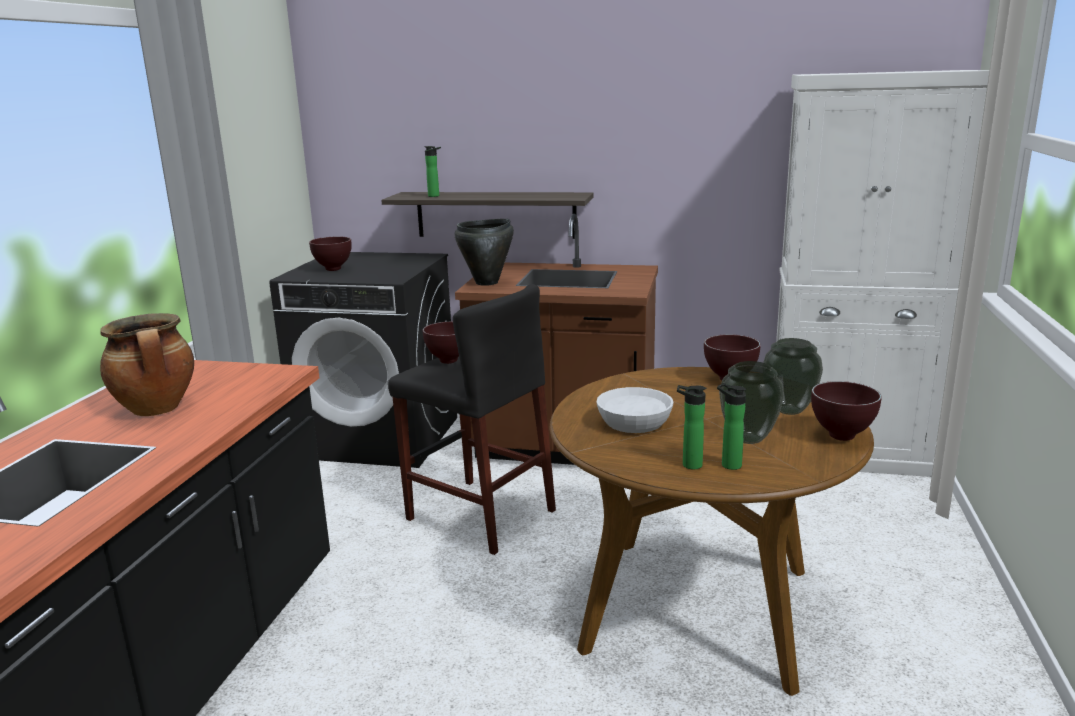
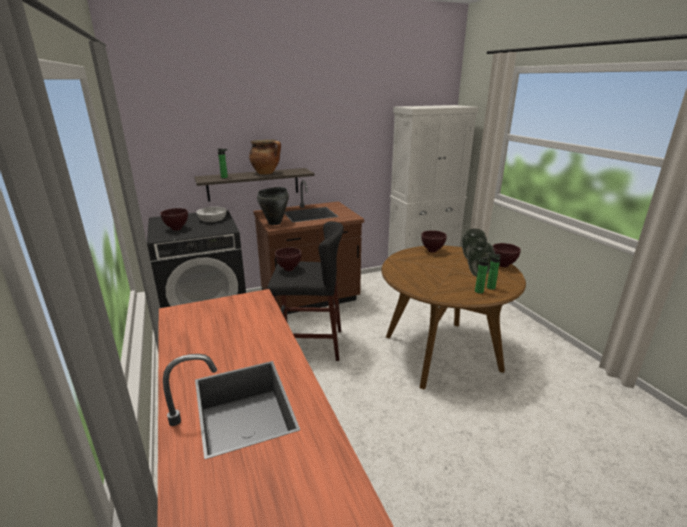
camera: 35 degrees left, 5 degrees up
cooking pot [100,313,194,416] -> cooking pot moved to [249,139,281,175]
white bowl [597,387,674,433] -> white bowl moved to [196,207,227,222]

